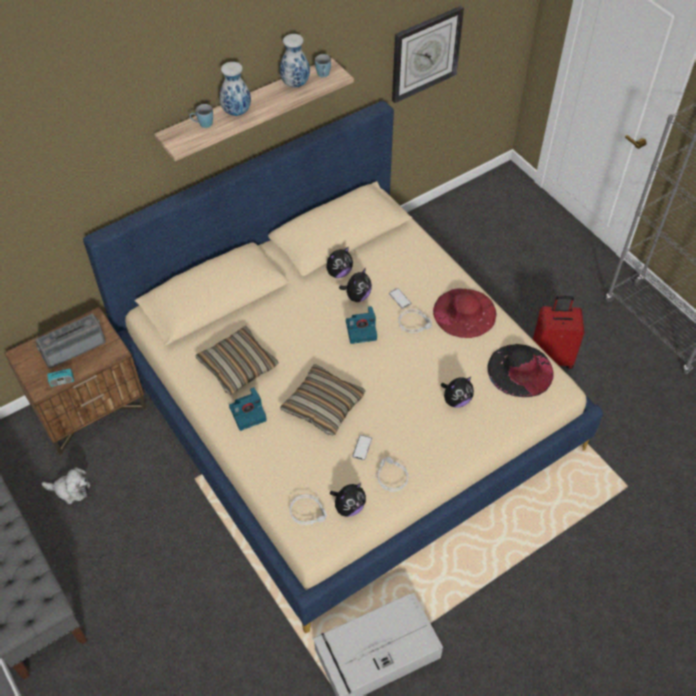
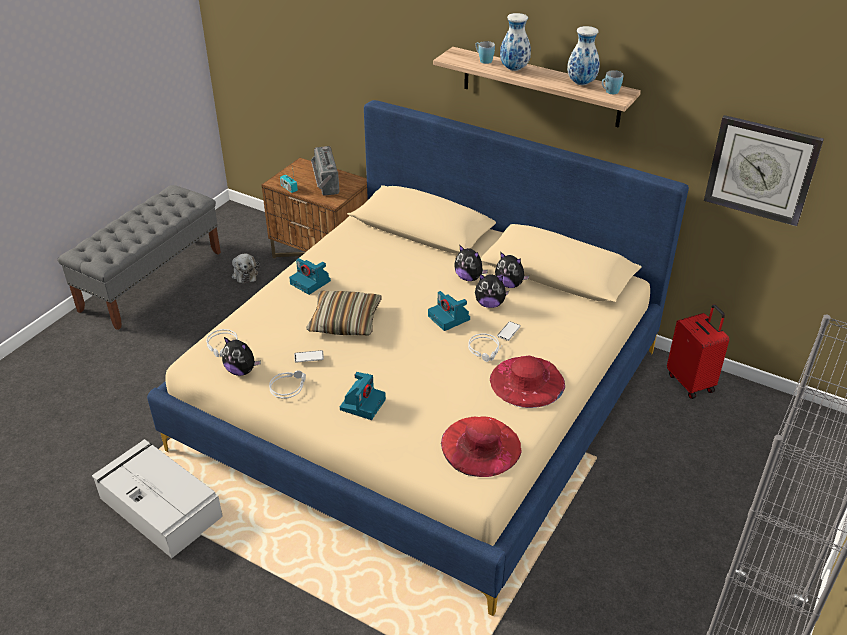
camera: 65 degrees right, 15 degrees down
radio [36,313,106,368] -> radio turned 135 degrees counterclockwise [311,146,339,196]
pillow [196,326,279,395] -> none
plush toy [441,376,474,408] -> plush toy moved to [454,245,488,281]
black hat [487,344,554,397] -> red hat [441,416,521,477]
red suitcase [533,296,585,369] -> red suitcase moved to [667,304,729,399]
none -> camera [340,372,386,420]

